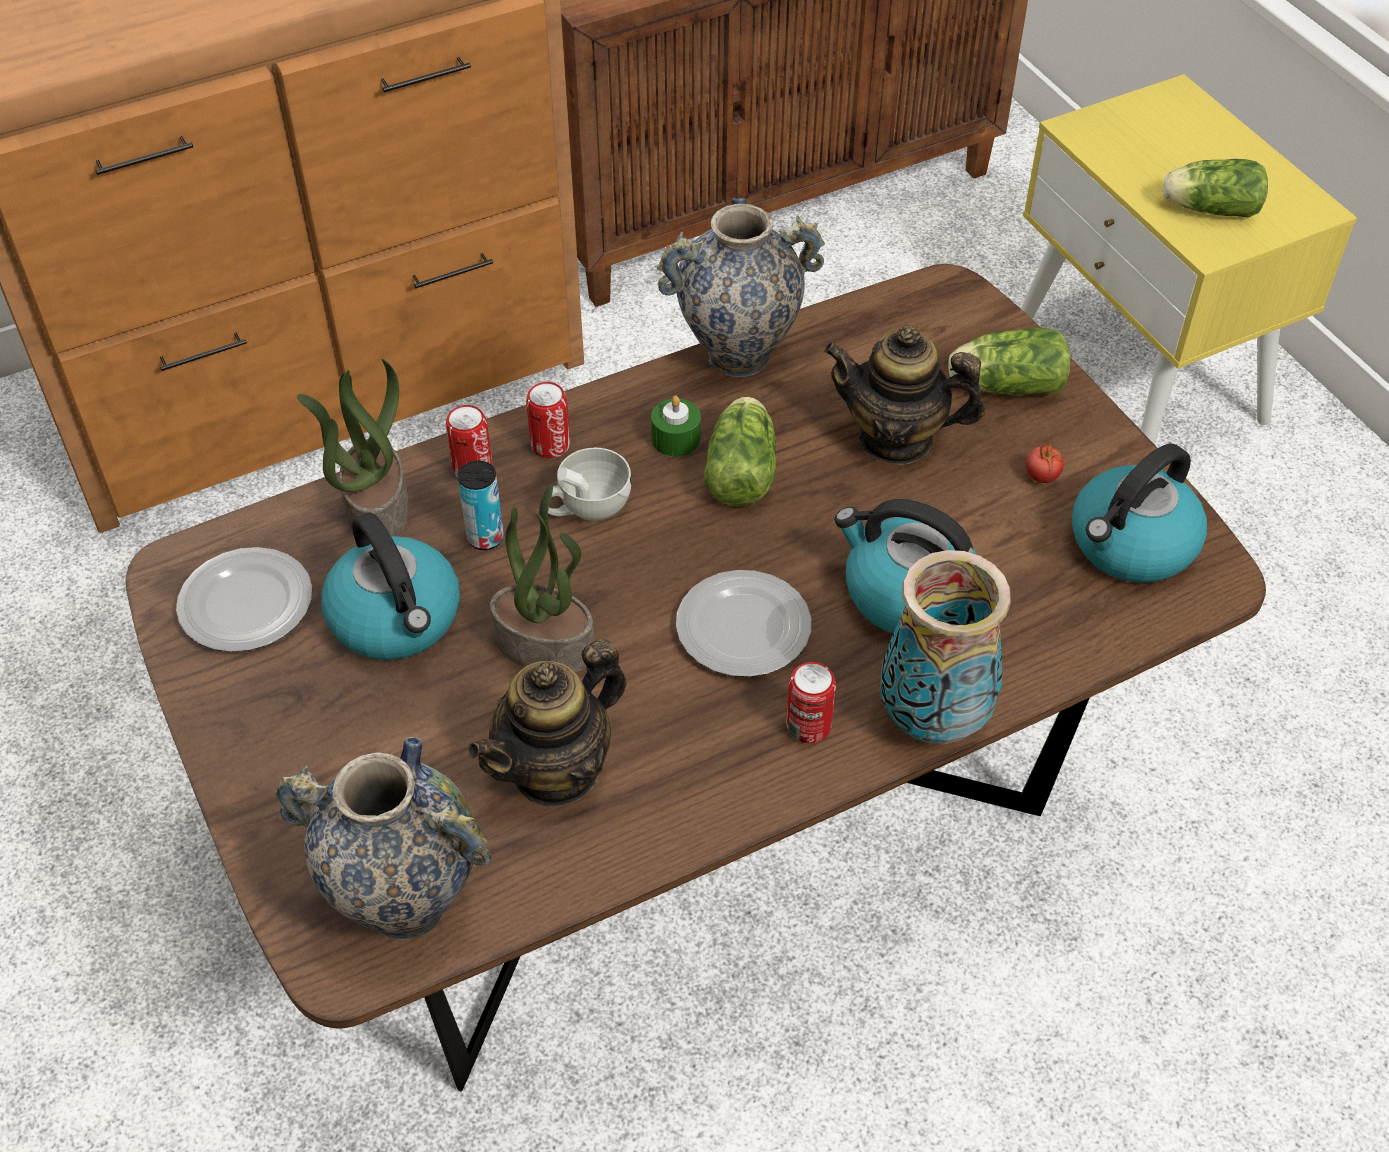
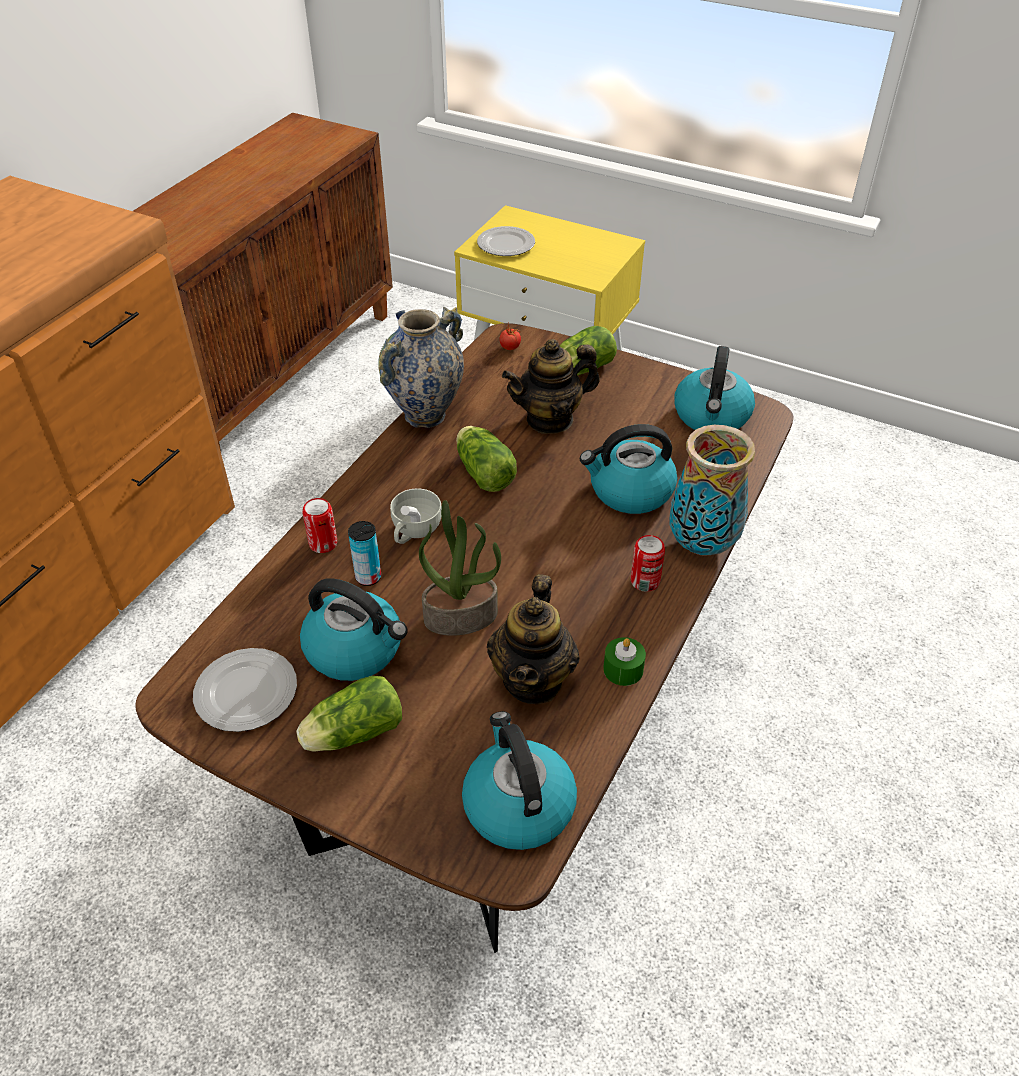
camera: 35 degrees left, 5 degrees down
vase [275,737,491,940] -> kettle [462,711,577,850]
potted plant [297,359,409,536] -> none
can [526,382,570,458] -> none
green candle [651,396,701,457] -> green candle moved to [603,637,646,686]
plate [676,570,811,677] -> plate moved to [477,226,535,256]
tomato [1026,437,1065,483] -> tomato moved to [499,322,521,350]
lettuce [1163,159,1268,218] -> lettuce moved to [296,676,402,752]

